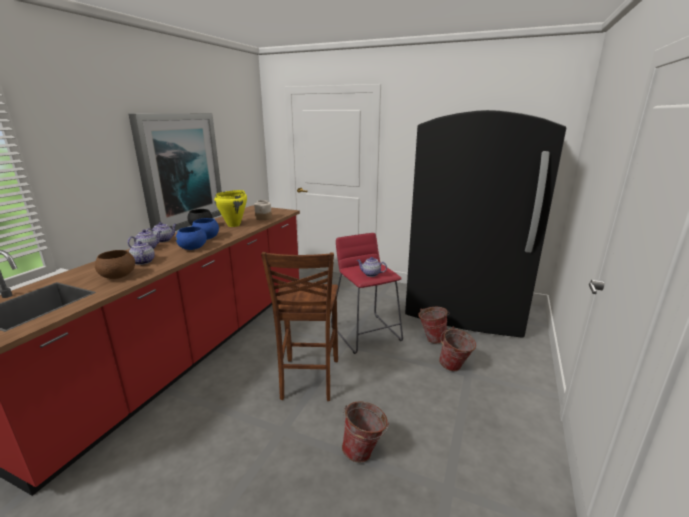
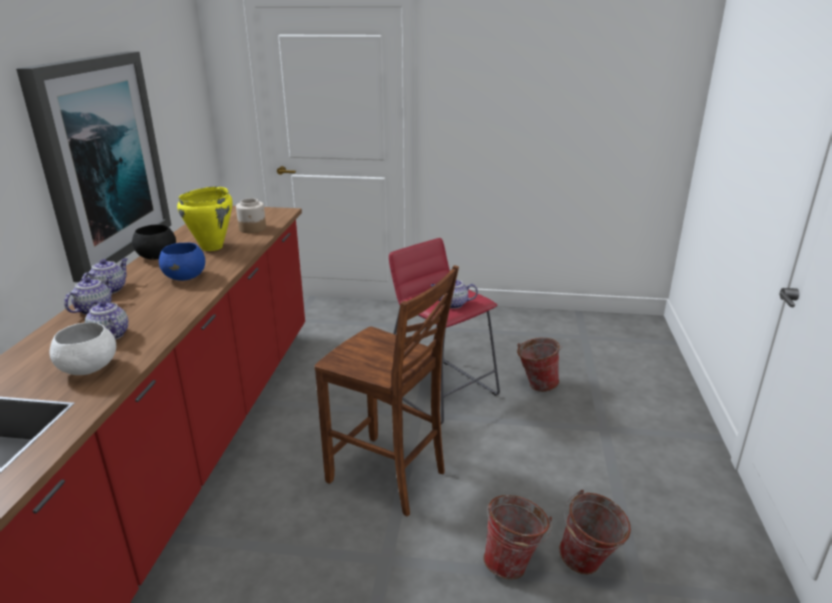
camera: 15 degrees left, 5 degrees up
brown bowl [95,250,135,279] -> white bowl [50,322,116,375]
blue bowl [176,226,207,250] -> none
brown chair [261,252,338,401] -> brown chair turned 45 degrees counterclockwise [314,265,459,517]
black fridge [405,110,566,338] -> none
bucket [439,327,476,371] -> bucket moved to [559,490,631,574]

